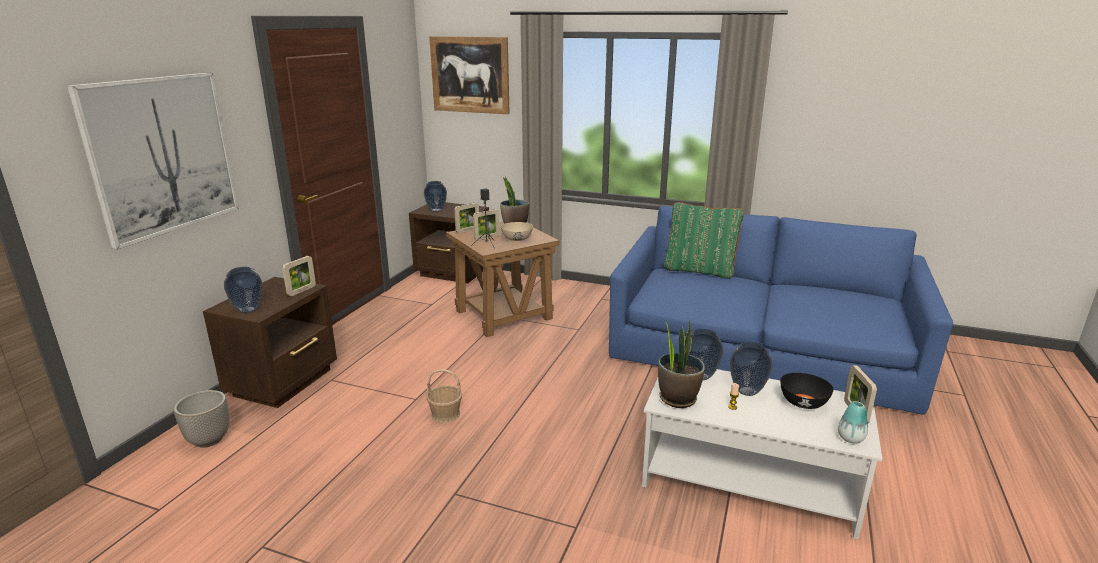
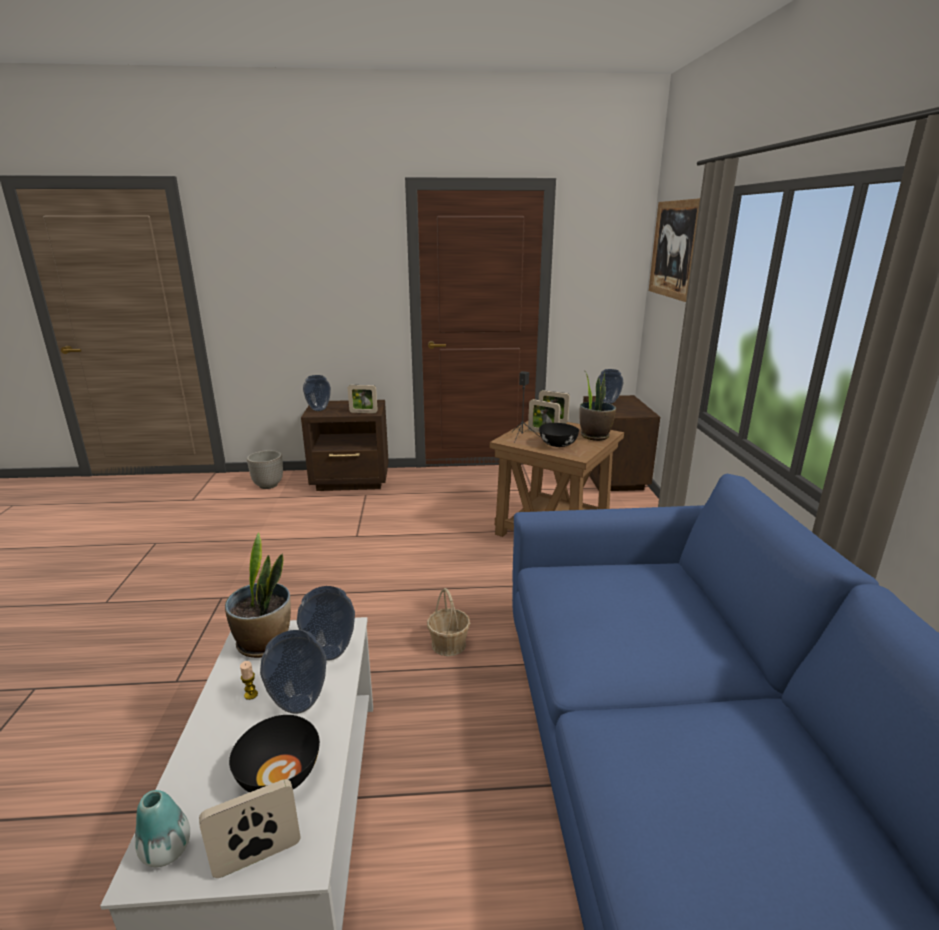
camera: 65 degrees right, 0 degrees up
picture [67,73,239,250] -> none
basket [426,369,462,423] -> basket moved to [427,588,470,656]
beige bowl [501,222,533,241] -> black bowl [539,423,579,447]
green pillow [664,202,744,279] -> none

